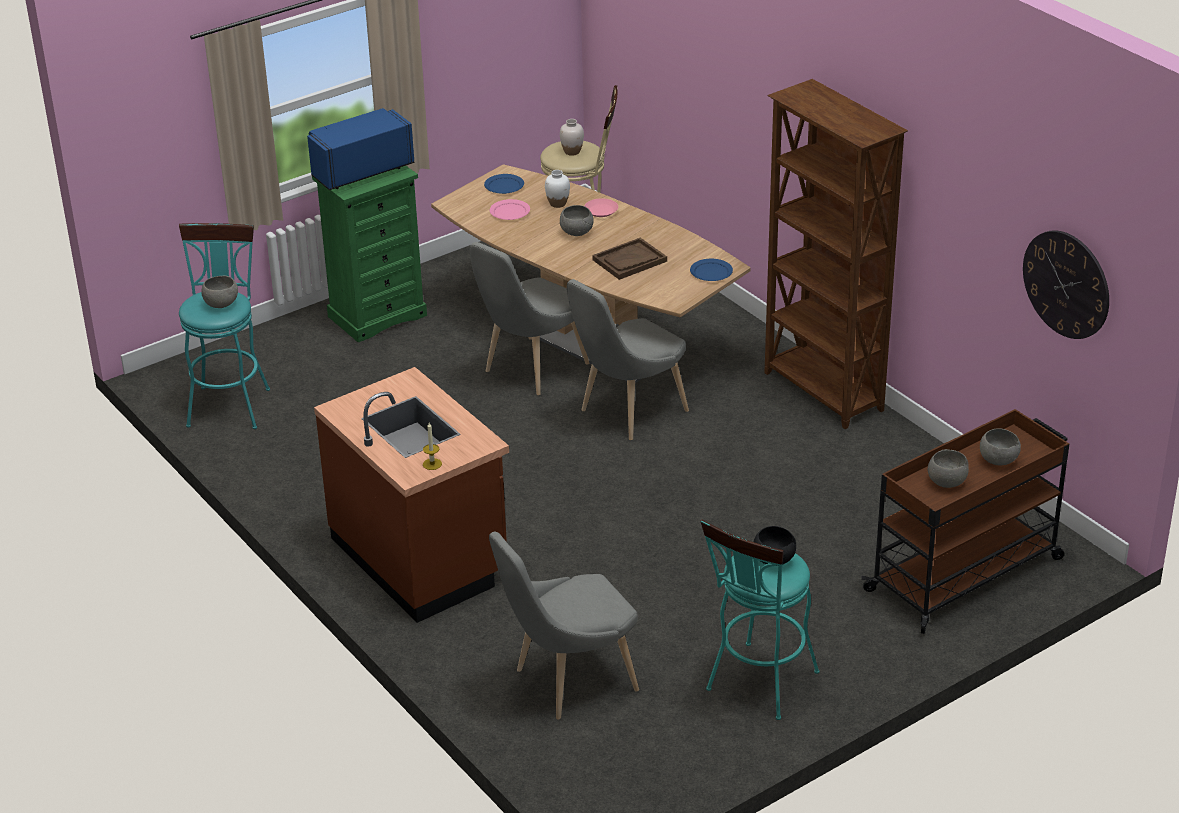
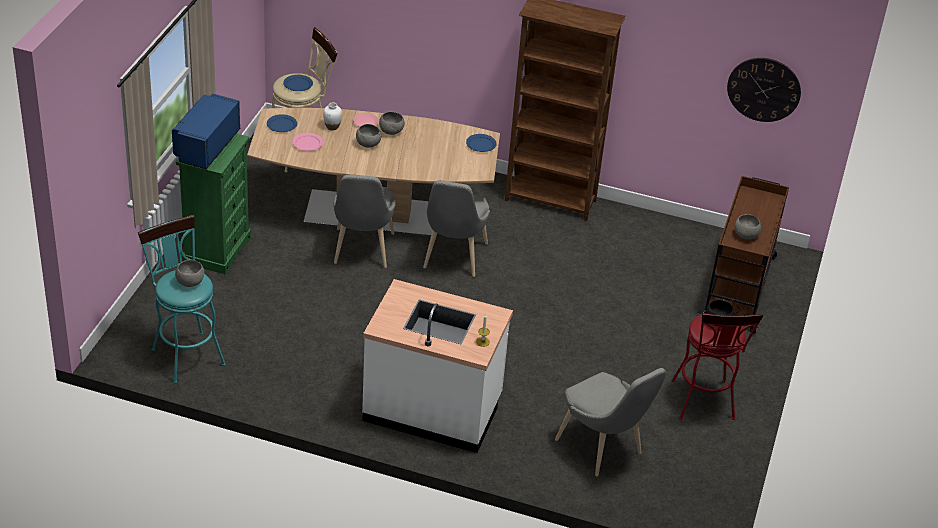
camera: 40 degrees left, 5 degrees up
brown counter [314,367,509,623] -> white counter [362,279,513,453]
grey chair [489,532,639,720] -> grey chair turned 60 degrees counterclockwise [555,368,666,477]
white vase [560,119,584,156] -> blue plate [283,75,313,91]
brown tray [592,238,667,280] -> none
turquoise stool [700,520,820,720] -> red stool [672,313,764,420]
grey bowl [980,428,1021,466] -> grey bowl moved to [379,112,405,135]

